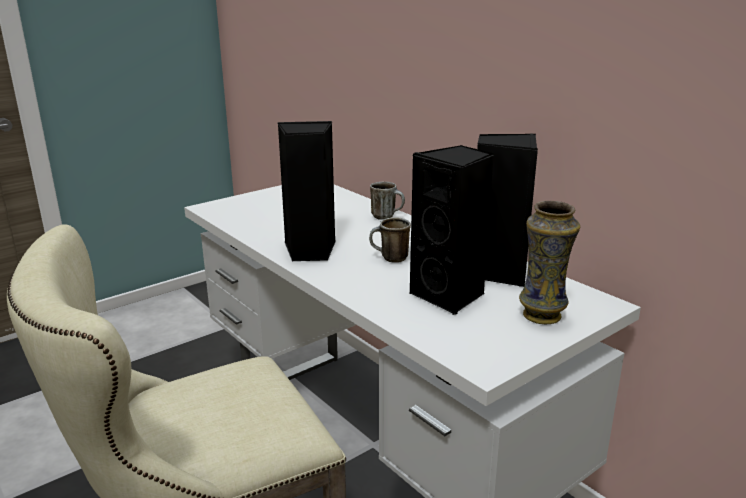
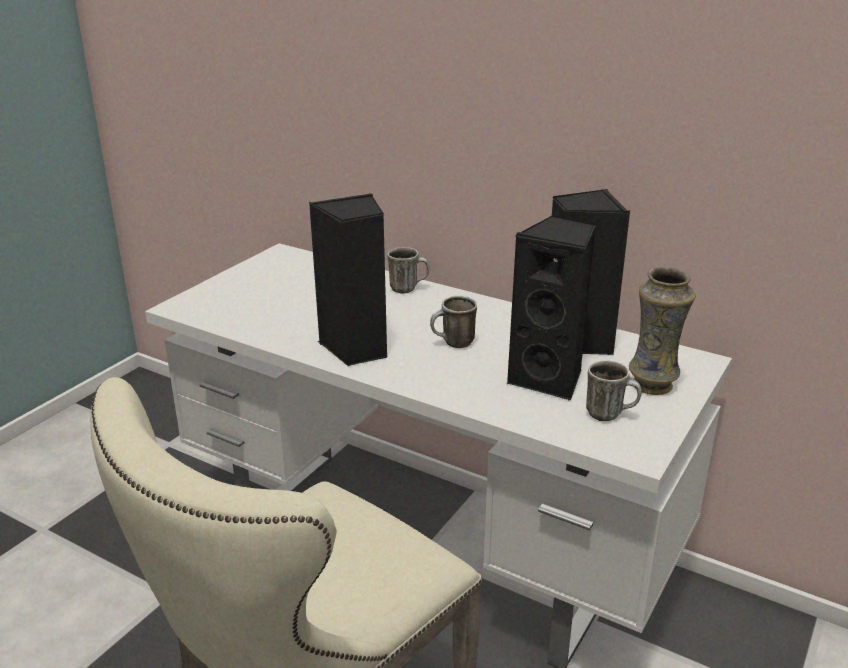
camera: 20 degrees left, 5 degrees up
none -> mug [586,361,642,421]

